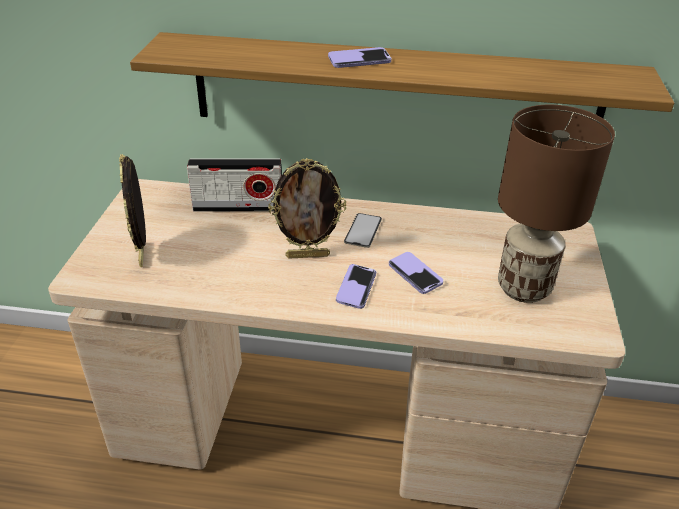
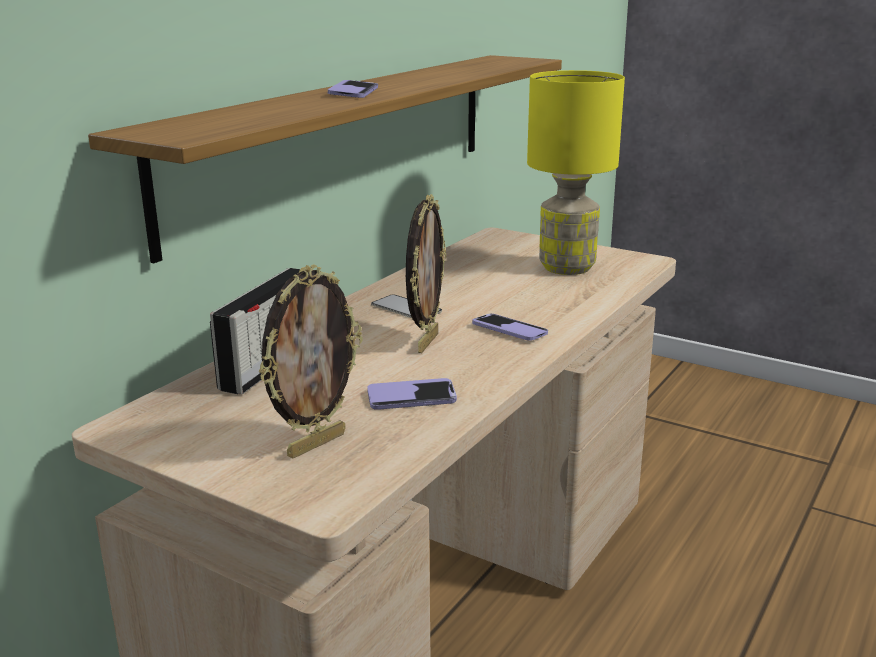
camera: 65 degrees left, 15 degrees down
picture frame [119,154,146,267] -> picture frame turned 60 degrees counterclockwise [258,265,362,458]
phone [389,252,443,294] -> phone moved to [367,378,457,410]
brown table lamp [498,105,615,303] -> yellow table lamp [527,70,625,275]

